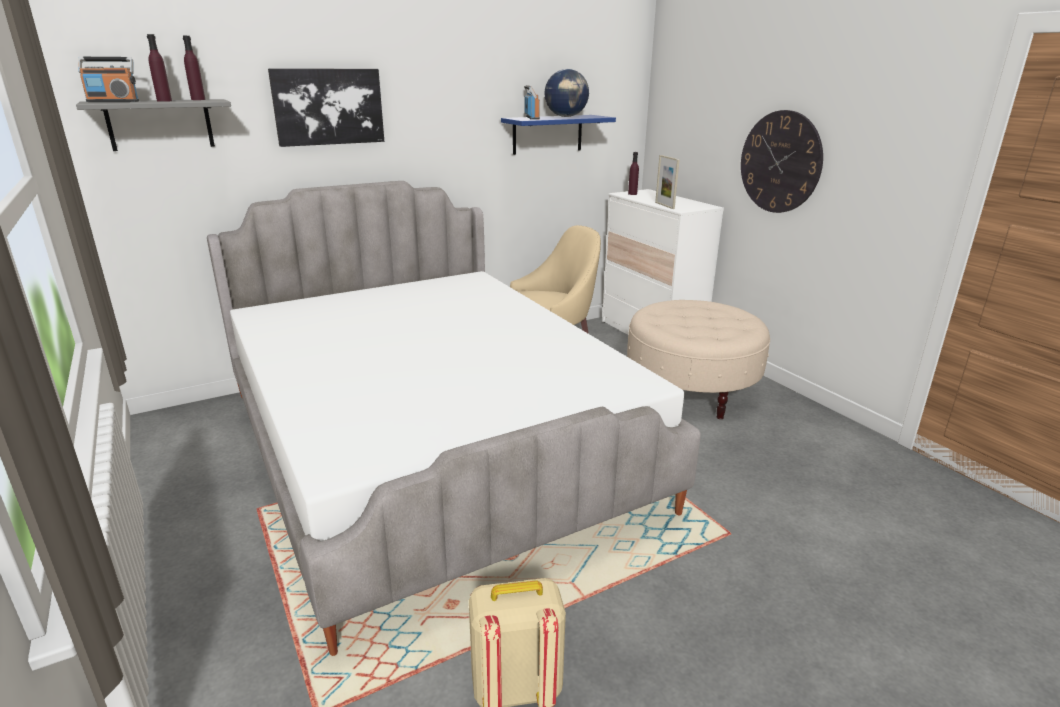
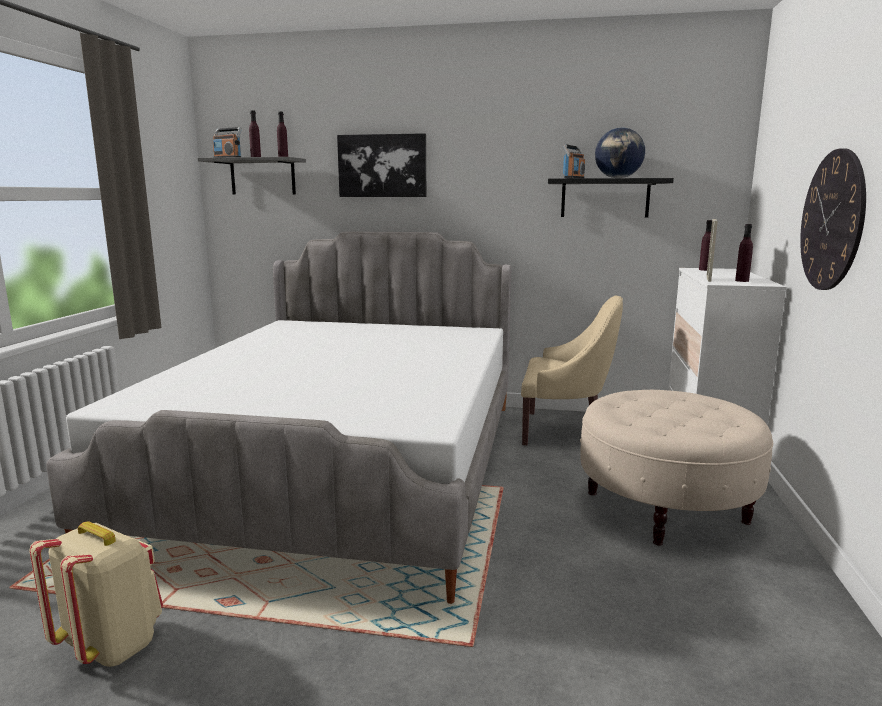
camera: 40 degrees right, 10 degrees down
blue shelf [501,115,616,155] -> black shelf [548,178,674,218]
none -> purple bottle [735,224,753,282]

